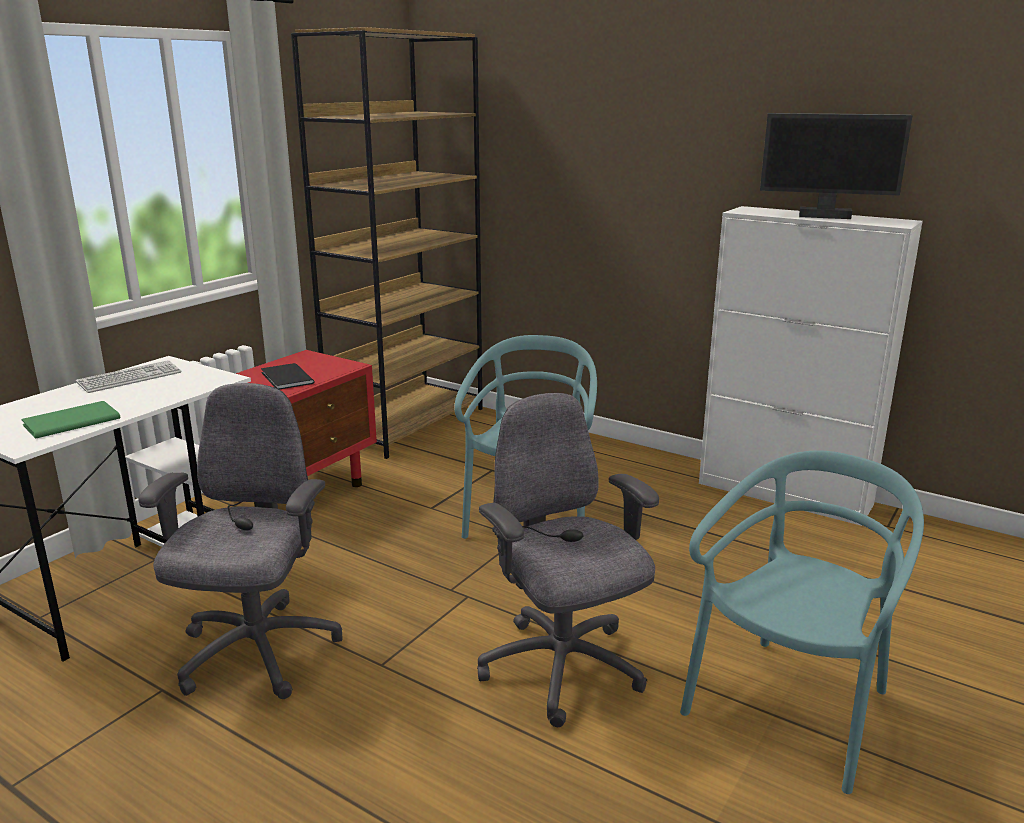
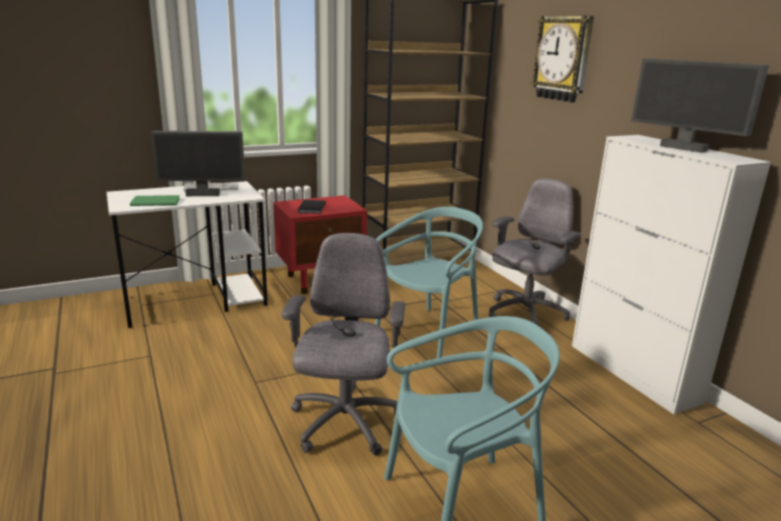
camera: 30 degrees right, 0 degrees up
grey office chair [138,383,342,699] -> grey office chair moved to [489,179,581,327]
none -> monitor [151,131,245,196]
none -> wall clock [531,16,594,103]

